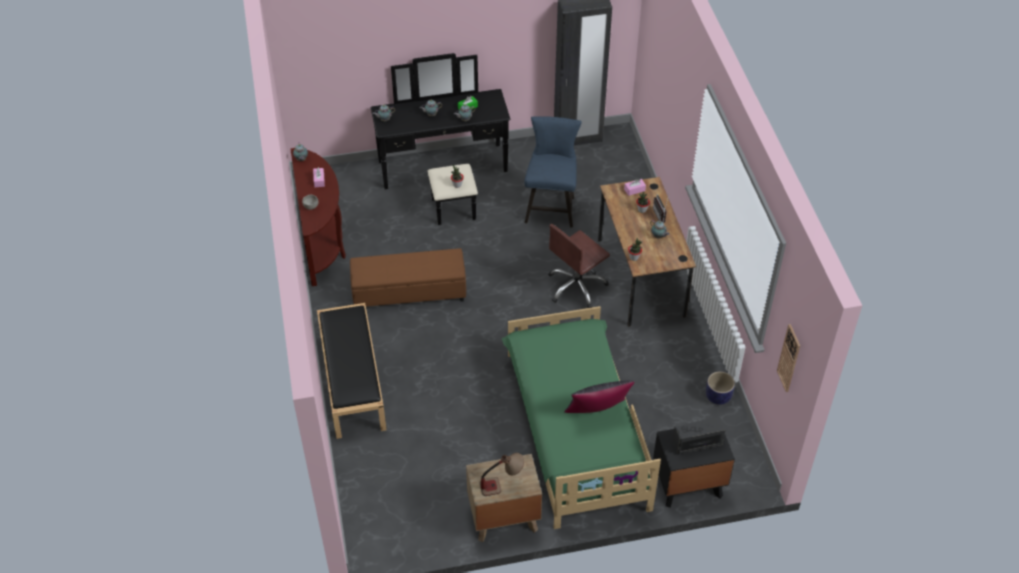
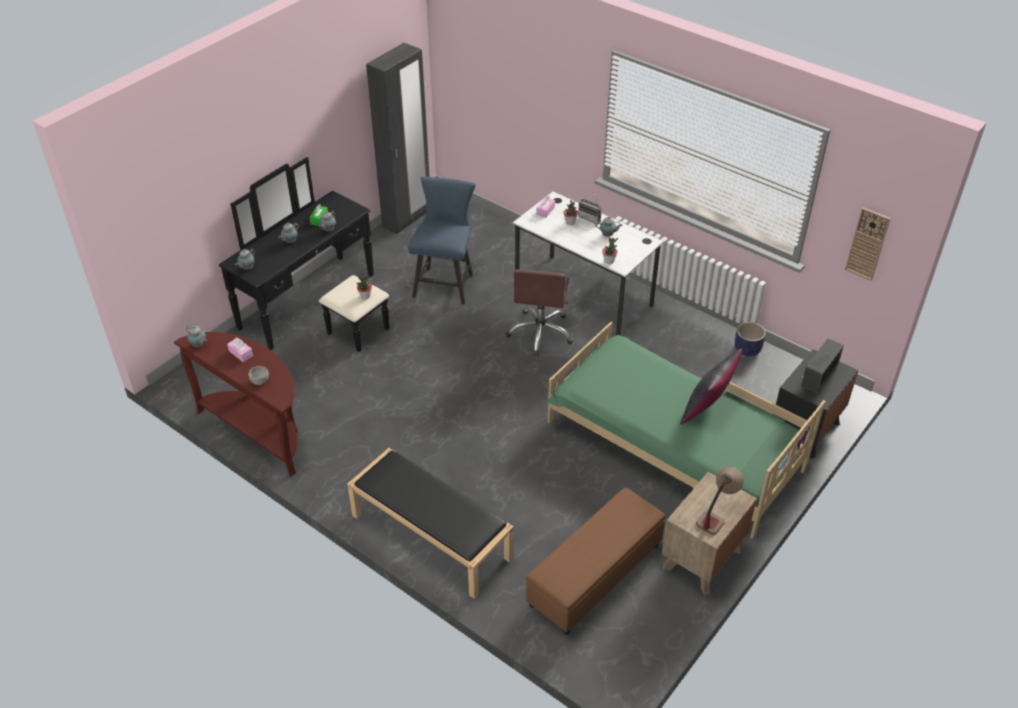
camera: 40 degrees left, 5 degrees down
brown ottoman [350,248,466,307] -> brown ottoman moved to [526,487,665,635]
blue chair [524,116,582,228] -> blue chair turned 45 degrees clockwise [408,177,476,304]
brown desk [598,177,696,327] -> white desk [513,192,664,335]

